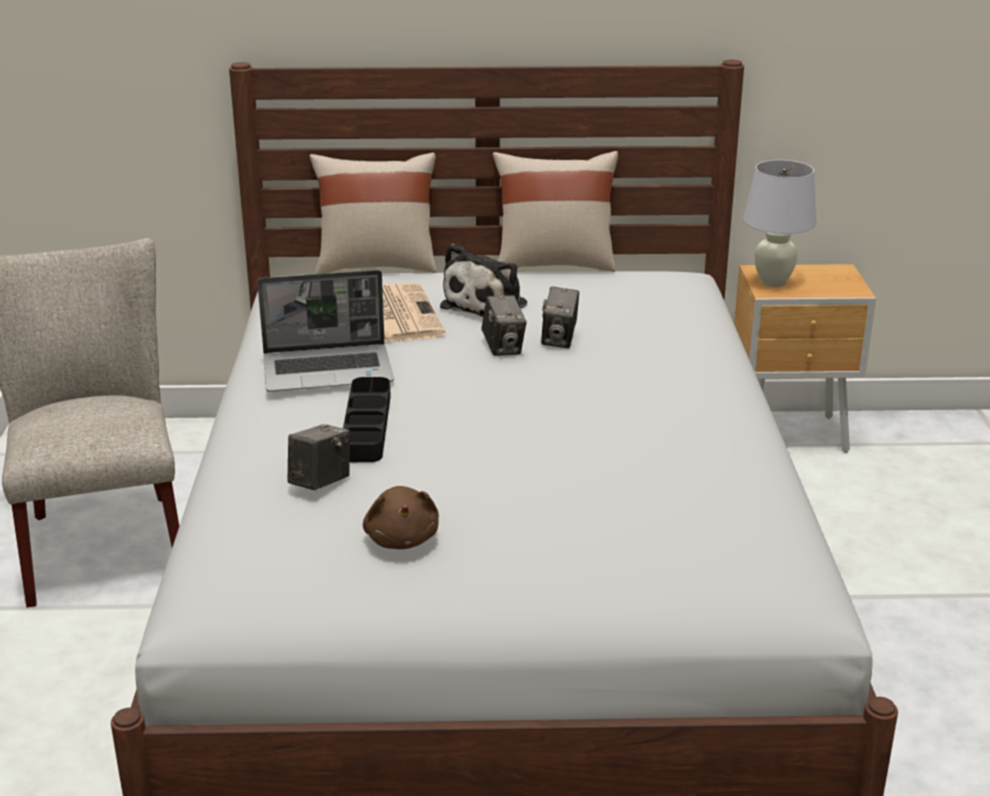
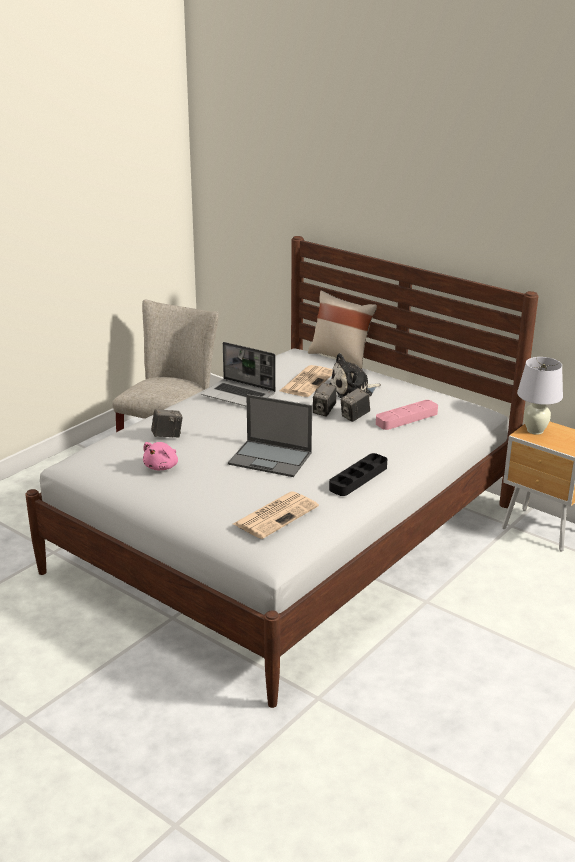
camera: 40 degrees right, 0 degrees up
black tray [343,377,391,462] -> black tray moved to [329,453,387,496]
brown plush toy [363,486,439,549] -> pink plush toy [143,442,178,470]
beige pillow [493,151,618,272] -> none
none -> laptop [228,394,312,477]
none -> newspaper [233,491,319,539]
none -> pink tray [376,400,438,430]

